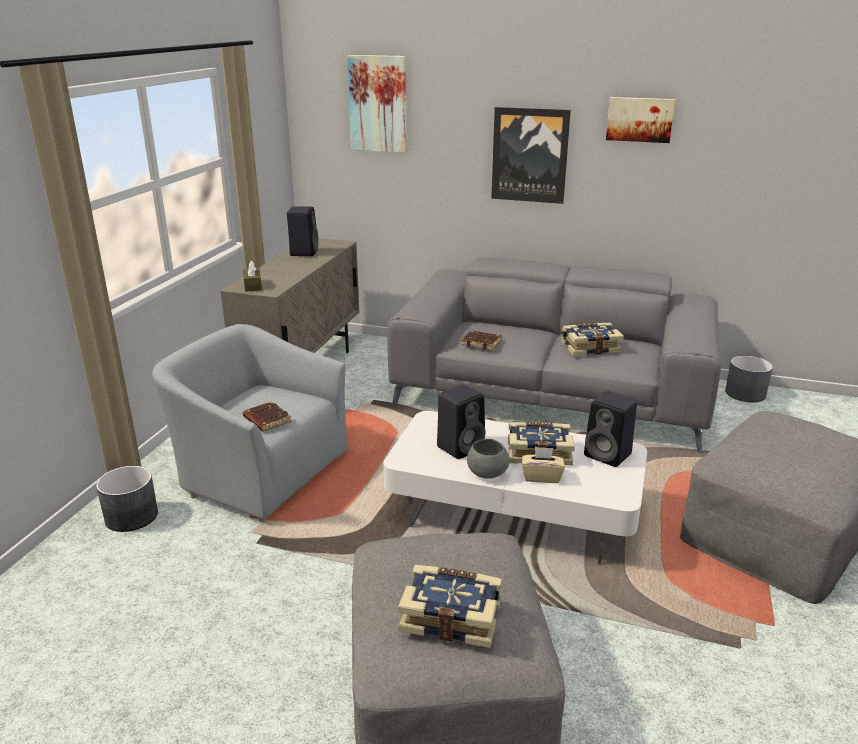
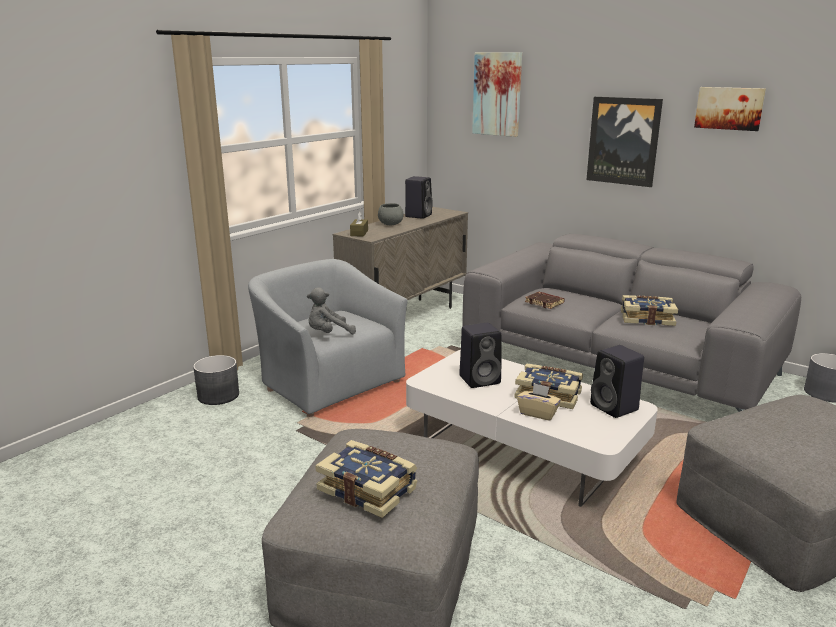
camera: 20 degrees right, 5 degrees down
brown book [243,402,291,431] -> grey plush toy [307,287,356,334]
grey bowl [467,439,509,479] -> grey bowl moved to [378,203,404,225]

